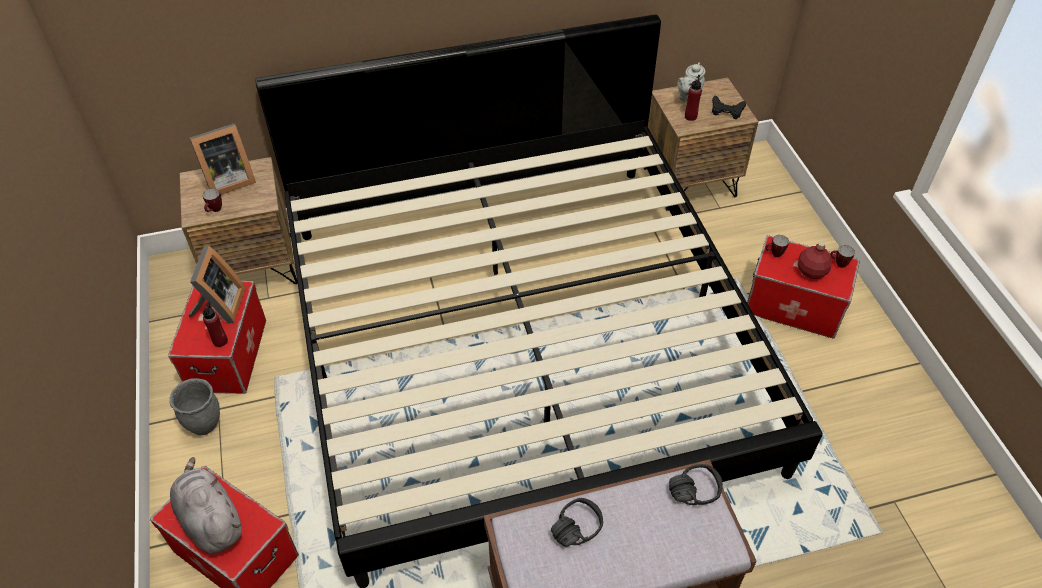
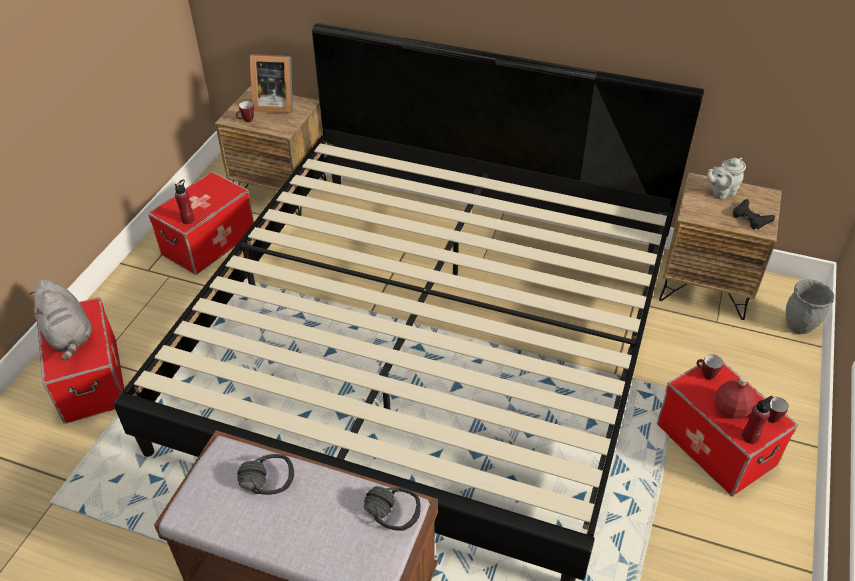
camera: 35 degrees right, 5 degrees down
grey planter [169,378,220,435] -> grey planter moved to [786,280,834,334]
grey plush toy [170,457,242,554] -> grey plush toy turned 150 degrees clockwise [29,279,92,360]
picture frame [189,246,245,324] -> none
red bottle [685,75,702,121] -> red bottle moved to [742,396,773,444]

